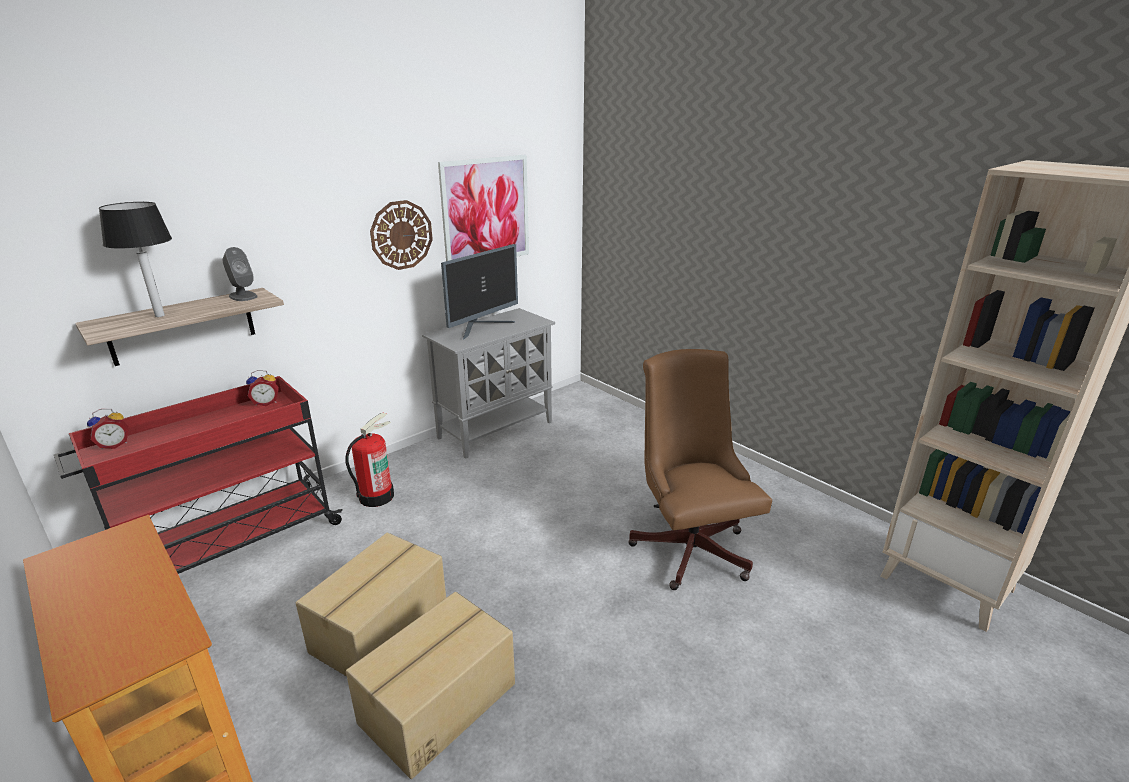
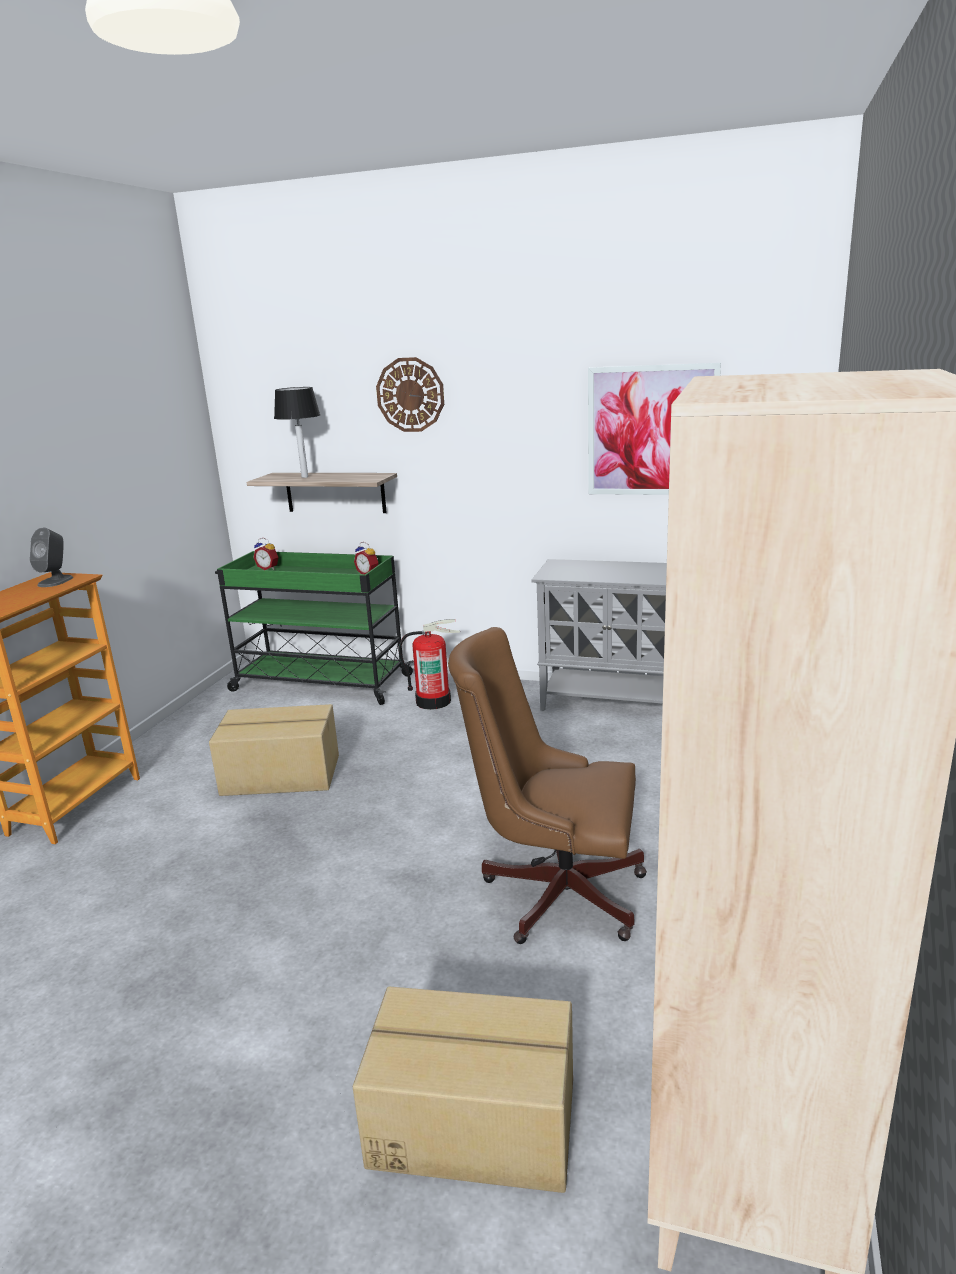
camera: 60 degrees right, 5 degrees down
red cart [54,376,343,574] -> green cart [215,551,414,705]
grey speaker [223,247,258,301] -> grey speaker moved to [30,528,73,587]
cardboard box [346,592,515,779] -> cardboard box moved to [353,987,573,1193]
wall clock [370,200,433,270] -> wall clock moved to [376,357,444,432]
monitor [441,244,518,340] -> none
brown office chair [628,349,772,590] -> brown office chair turned 120 degrees counterclockwise [448,627,647,944]

